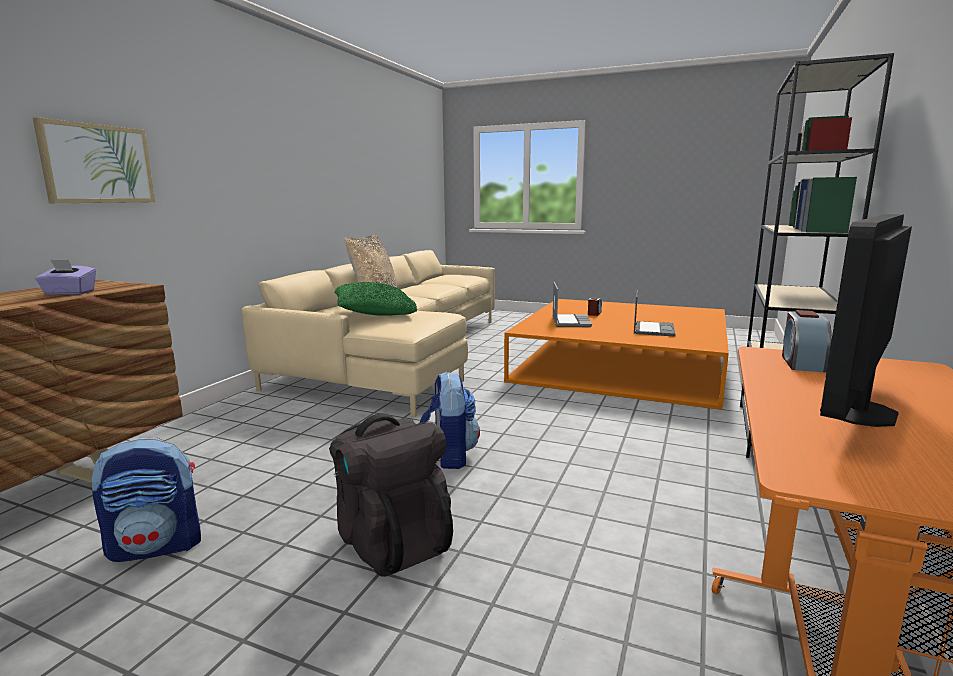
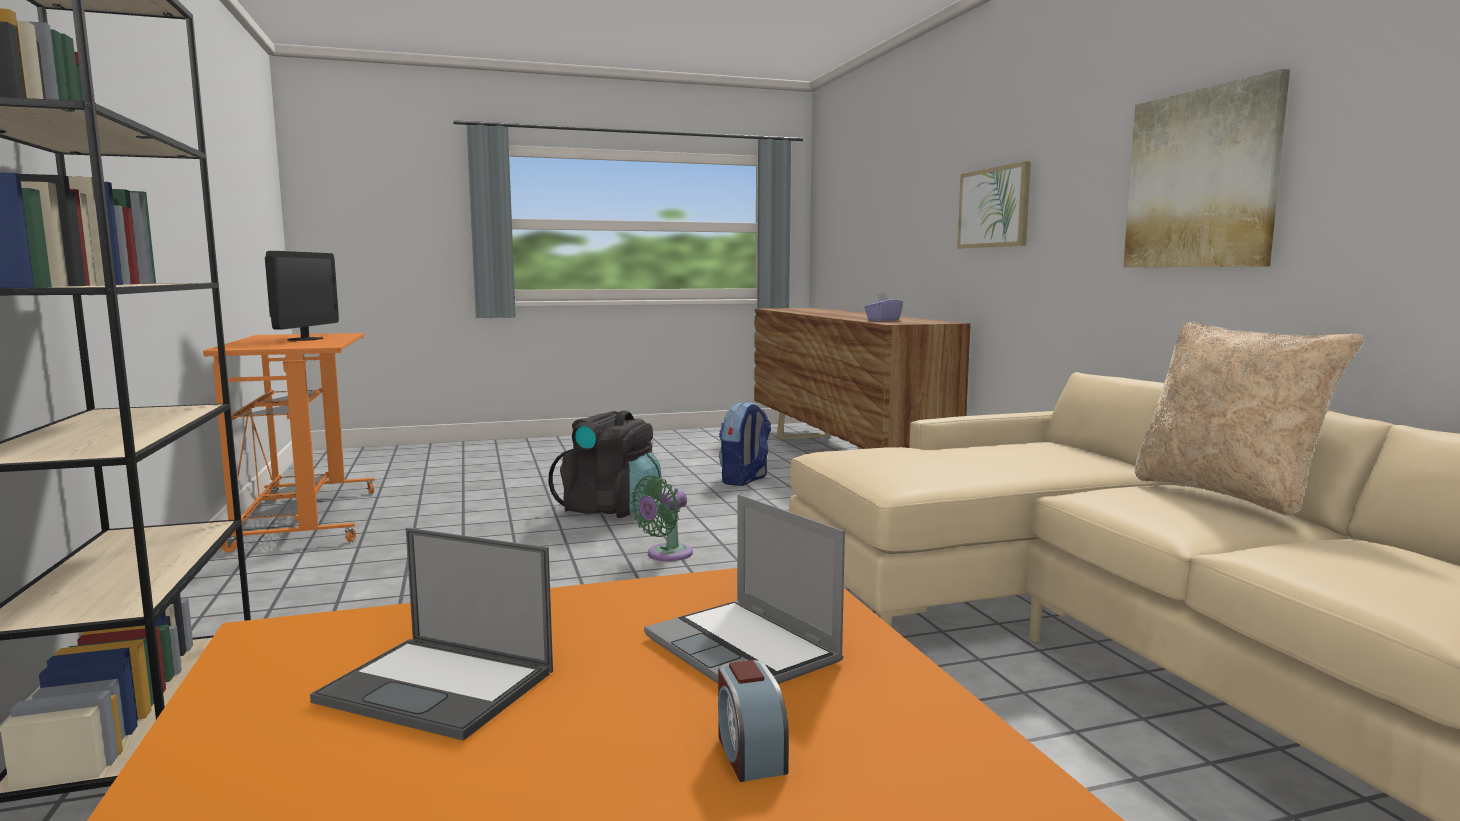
camera: 140 degrees right, 5 degrees down
green pillow [334,282,417,316] -> none
backpack [420,372,480,469] -> green fan [631,475,693,561]
laptop [634,289,676,336] -> laptop turned 45 degrees counterclockwise [310,528,553,741]
alarm clock [782,310,832,373] -> none
none -> picture [1123,69,1290,267]

